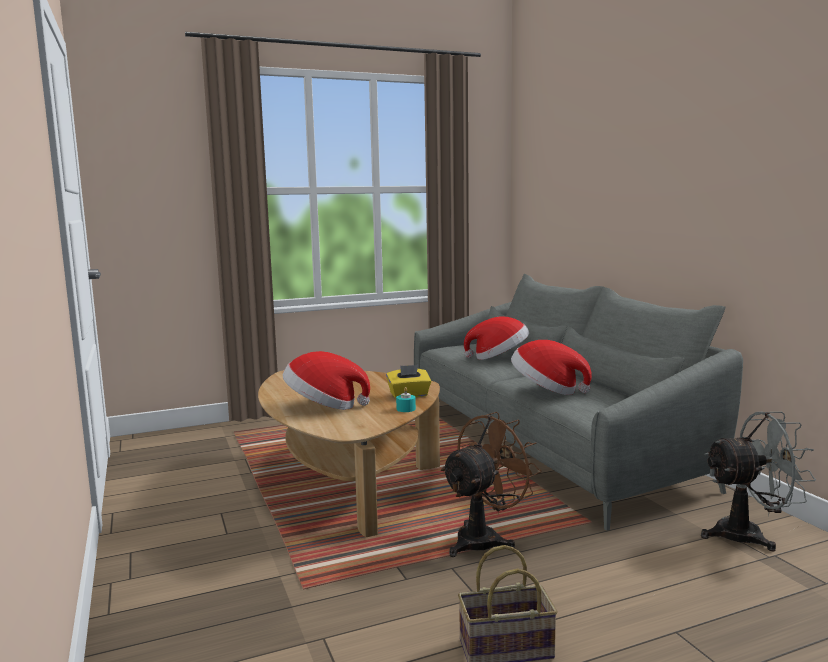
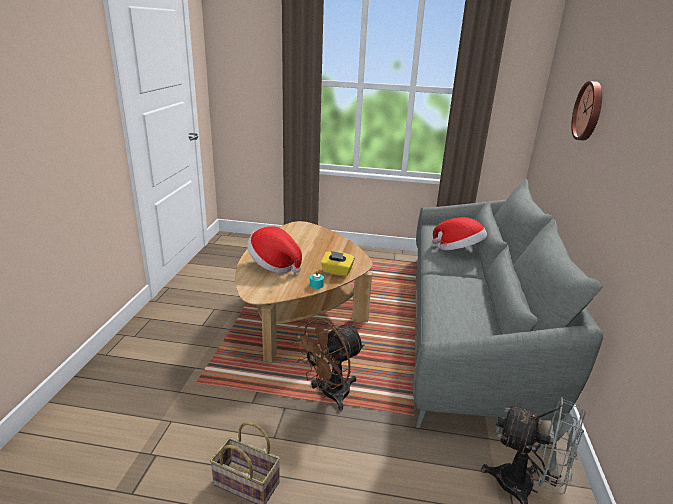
camera: 30 degrees right, 15 degrees up
brown fan [441,412,542,557] -> brown fan turned 150 degrees clockwise [292,318,365,411]
hat [511,340,592,395] -> none
none -> wall clock [571,81,602,141]

